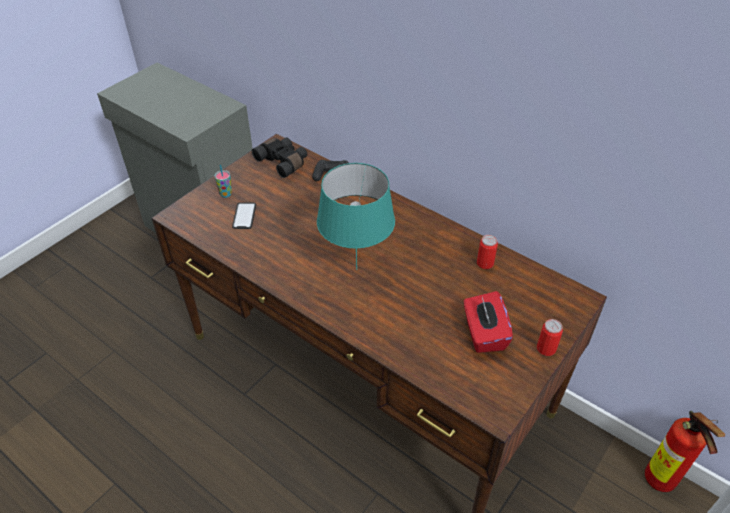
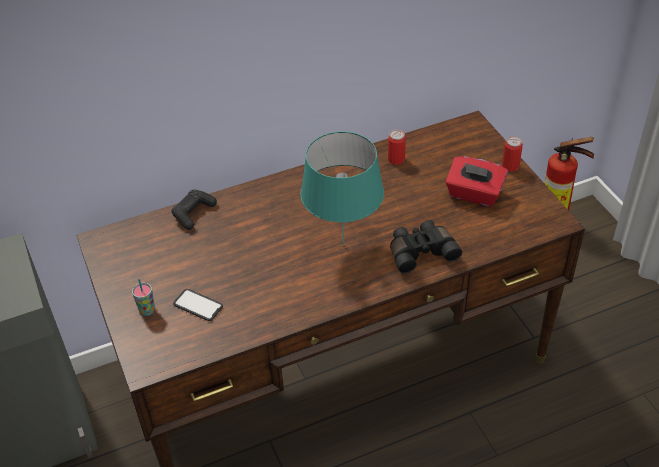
camera: 60 degrees left, 0 degrees up
black binoculars [252,138,307,178] -> black binoculars moved to [390,220,462,274]

